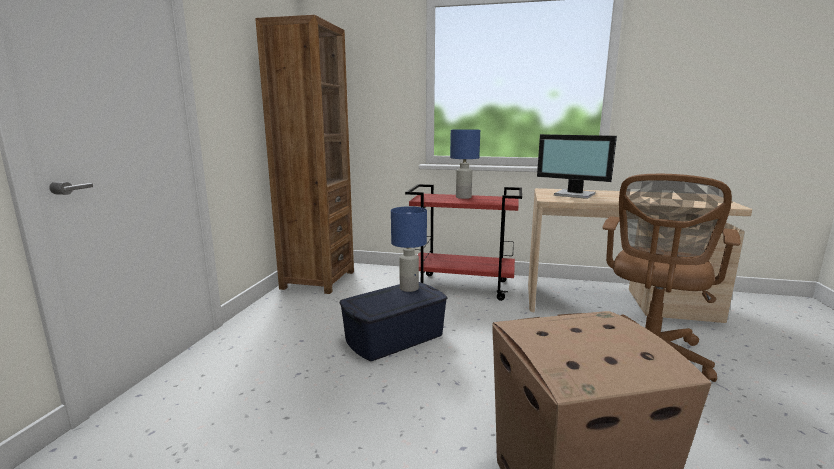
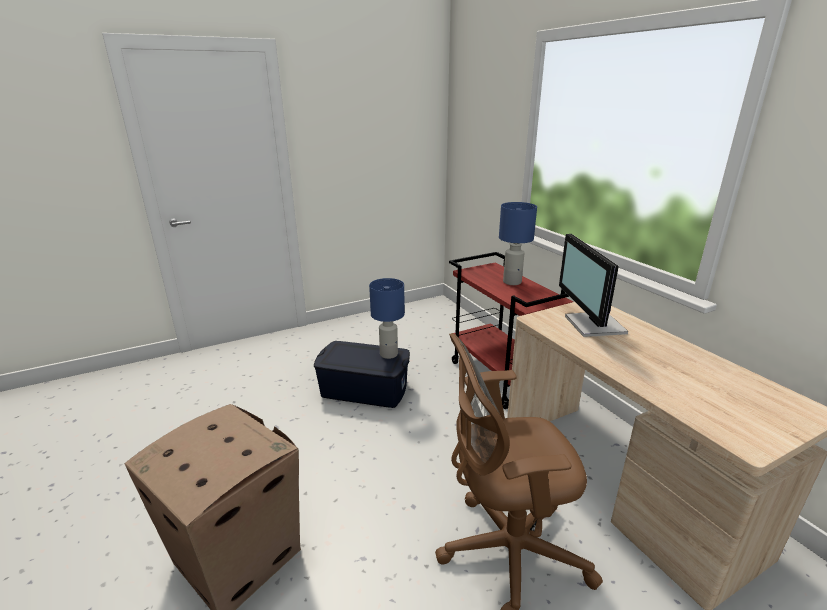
camera: 50 degrees right, 10 degrees up
brown bookcase [255,15,354,294] -> none

